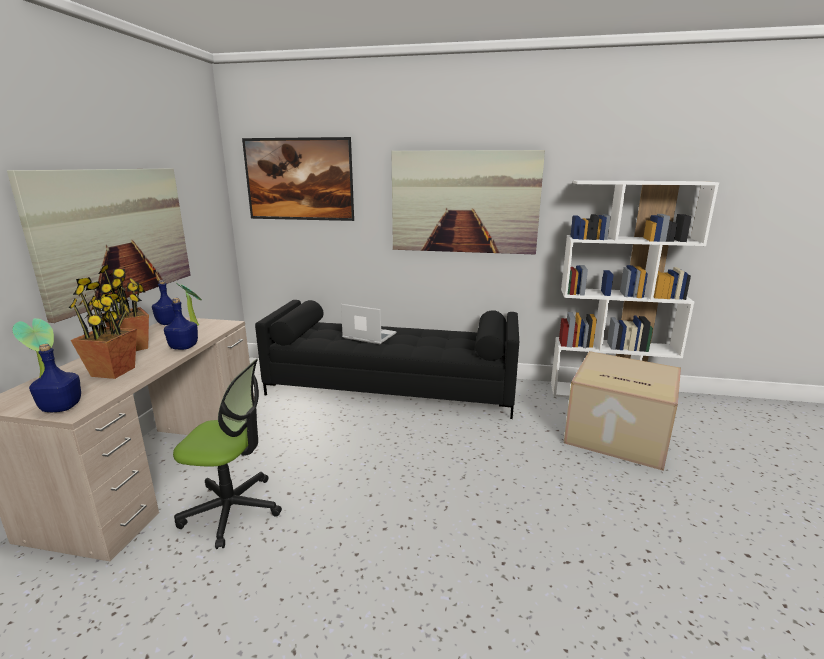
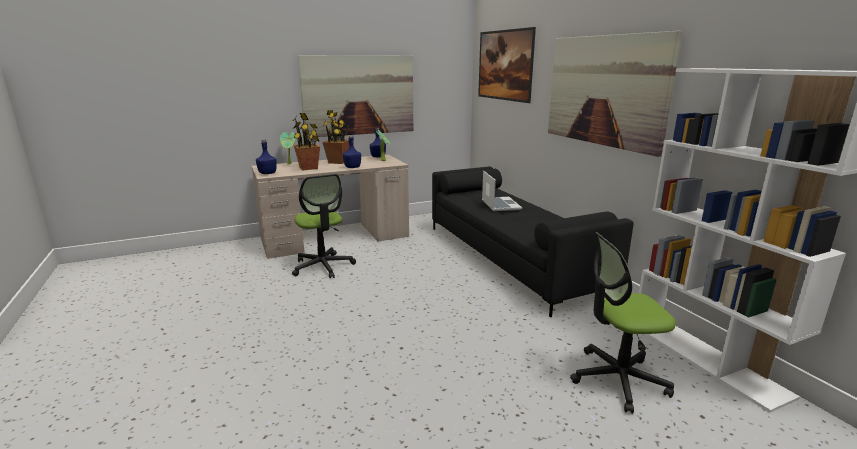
camera: 55 degrees right, 0 degrees up
cardboard box [564,351,681,471] -> office chair [570,232,676,413]

